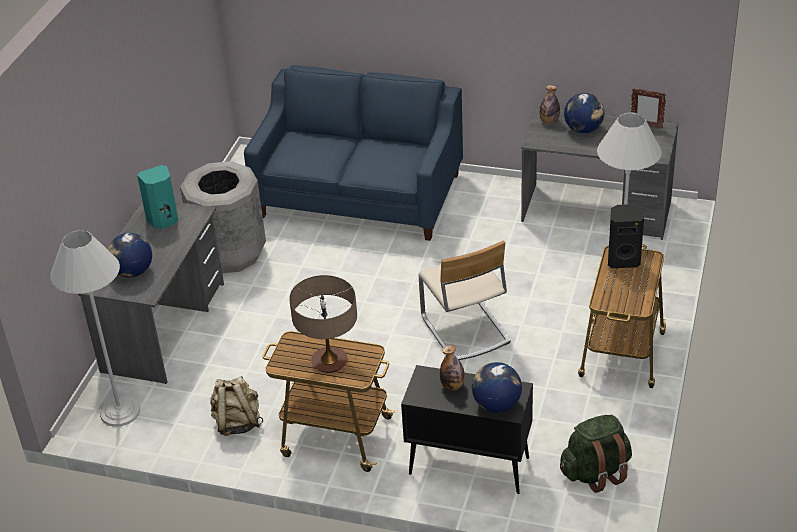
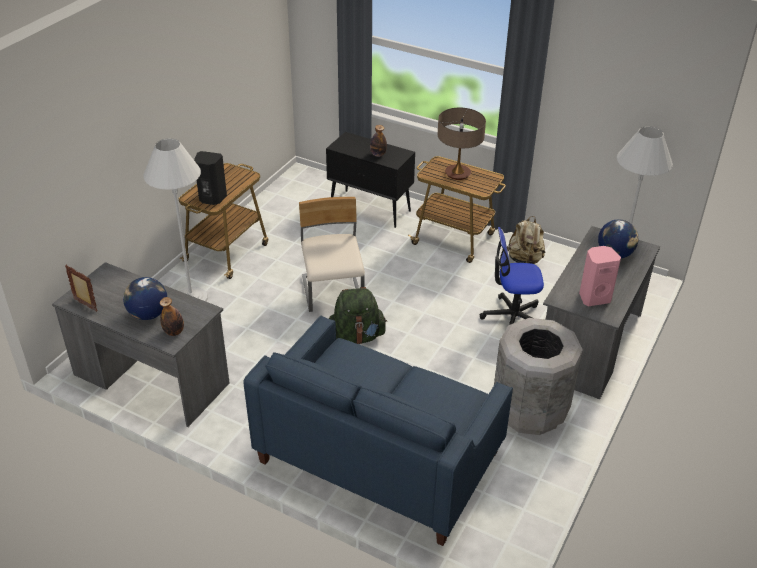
camera: 170 degrees left, 0 degrees up
turquoise speaker [137,165,179,229] -> pink speaker [579,246,621,306]
globe [472,362,522,413] -> none
green backpack [560,415,632,493] -> green backpack moved to [329,287,387,344]
none -> office chair [480,227,544,325]

